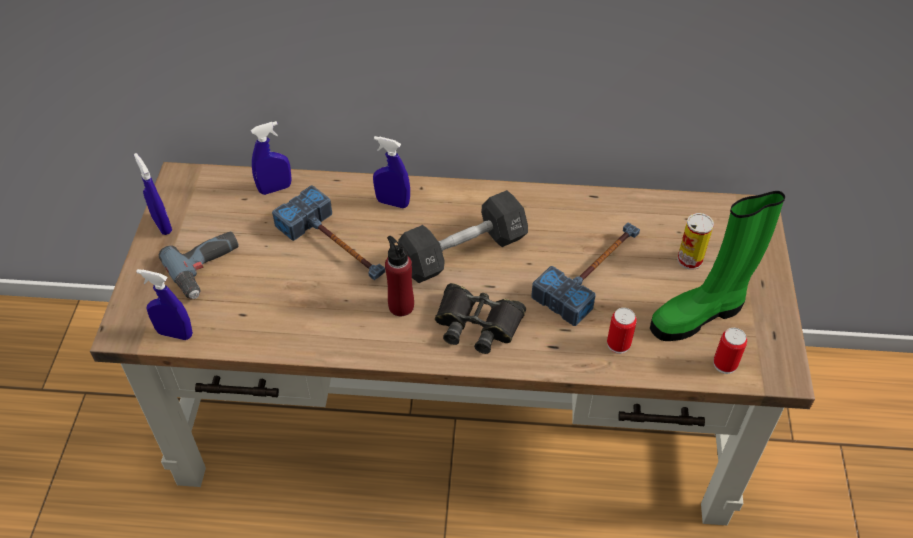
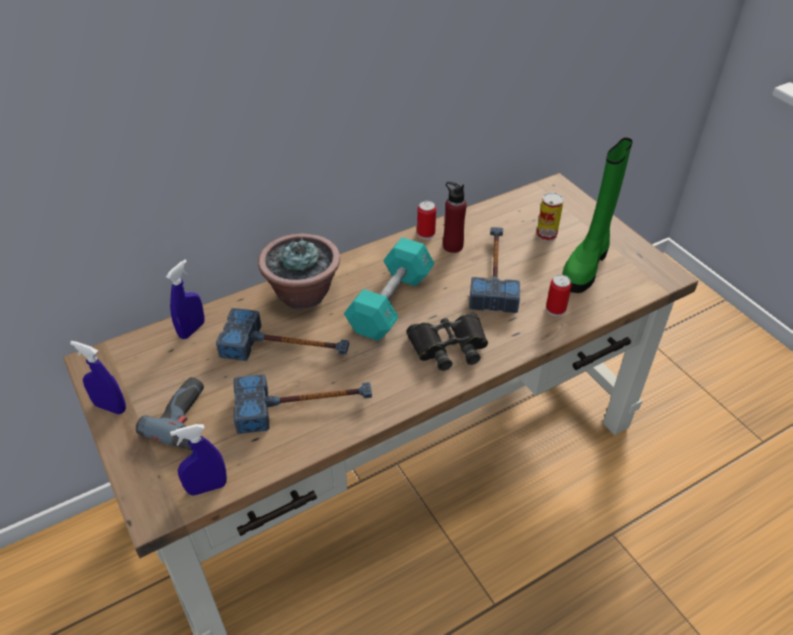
camera: 35 degrees left, 5 degrees down
blue spray bottle [373,136,410,208] -> potted plant [258,234,340,310]
red bottle [385,236,414,316] -> red bottle moved to [443,182,467,253]
black dumbbell [398,190,528,283] -> turquoise dumbbell [344,237,435,341]
can [714,328,747,374] -> can moved to [417,201,436,240]
none -> hammer [234,374,372,434]

